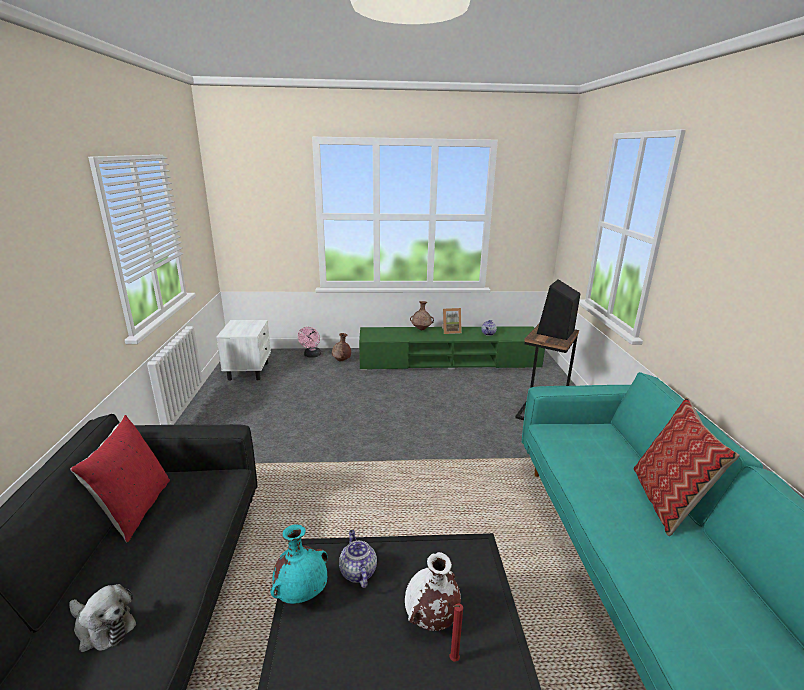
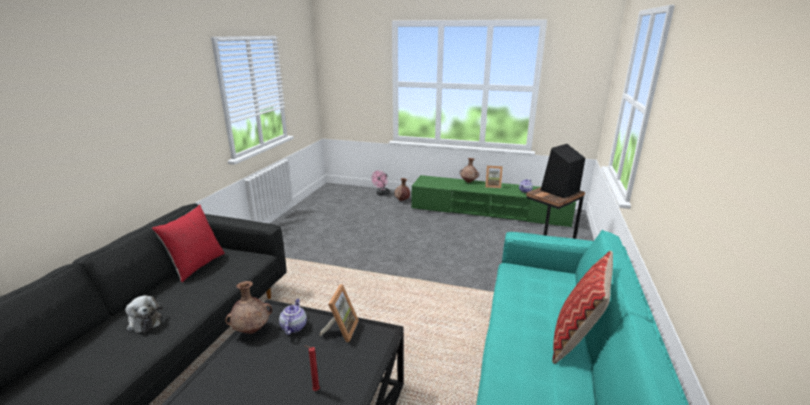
camera: 20 degrees right, 0 degrees up
white nightstand [216,320,271,381] -> none
turquoise vase [270,524,328,604] -> brown vase [225,281,272,334]
white vase [405,552,461,631] -> none
none -> picture frame [319,284,359,343]

